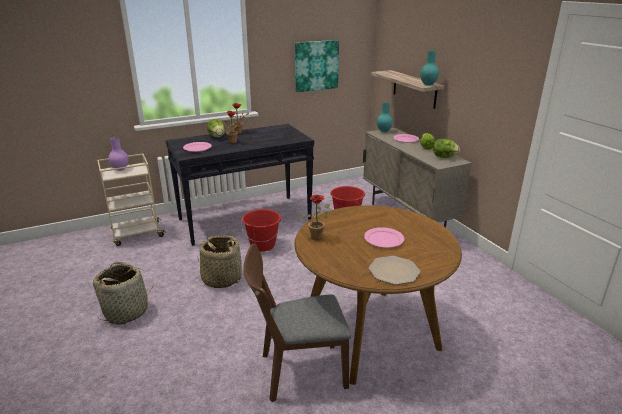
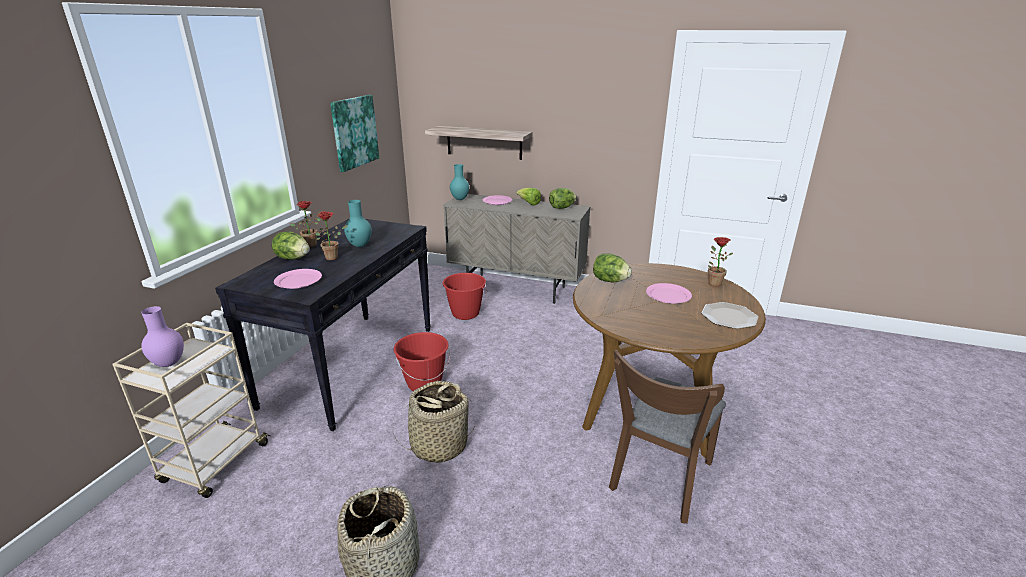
camera: 45 degrees left, 0 degrees up
potted plant [299,195,330,240] -> potted plant moved to [708,237,733,287]
turquoise vase [420,51,439,86] -> turquoise vase moved to [344,200,372,247]
none -> lettuce [593,253,632,282]

